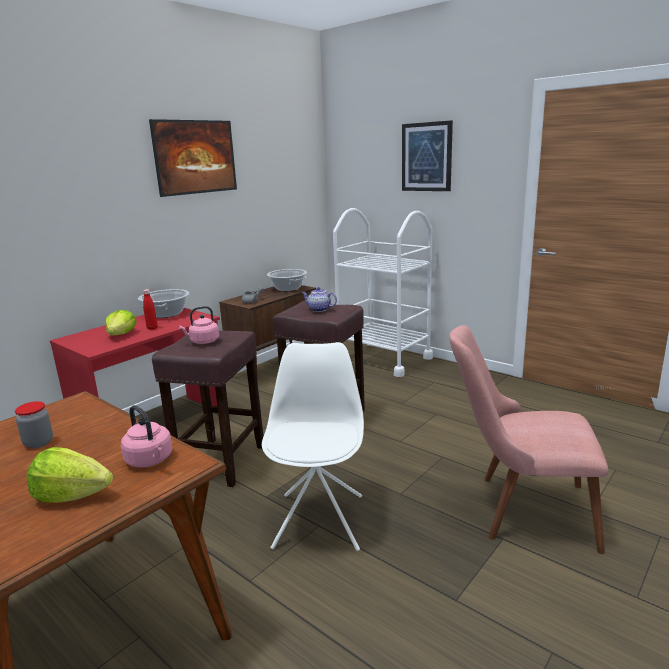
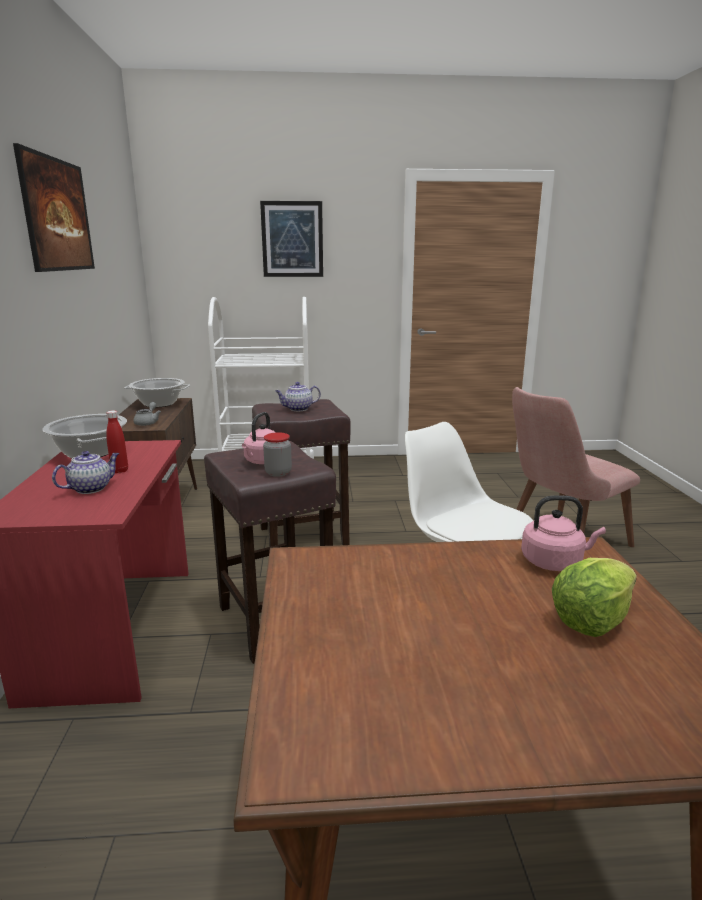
camera: 45 degrees left, 0 degrees up
jar [15,401,53,449] -> jar moved to [263,432,292,477]
lettuce [106,310,137,336] -> teapot [52,451,119,494]

